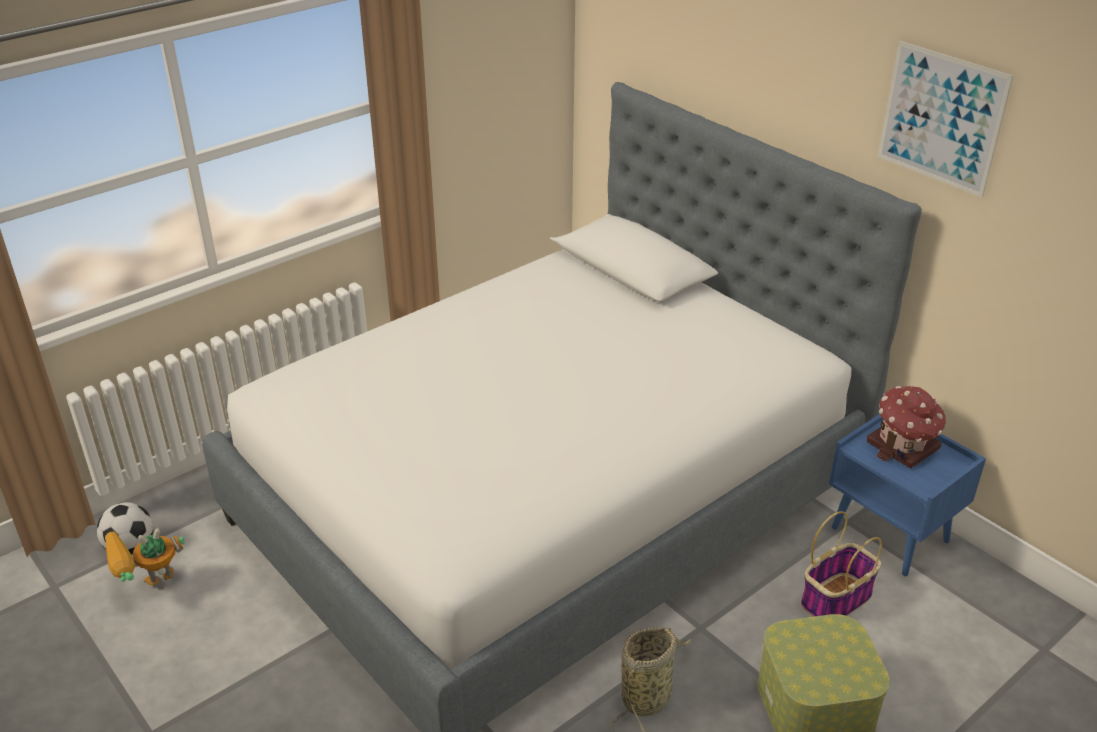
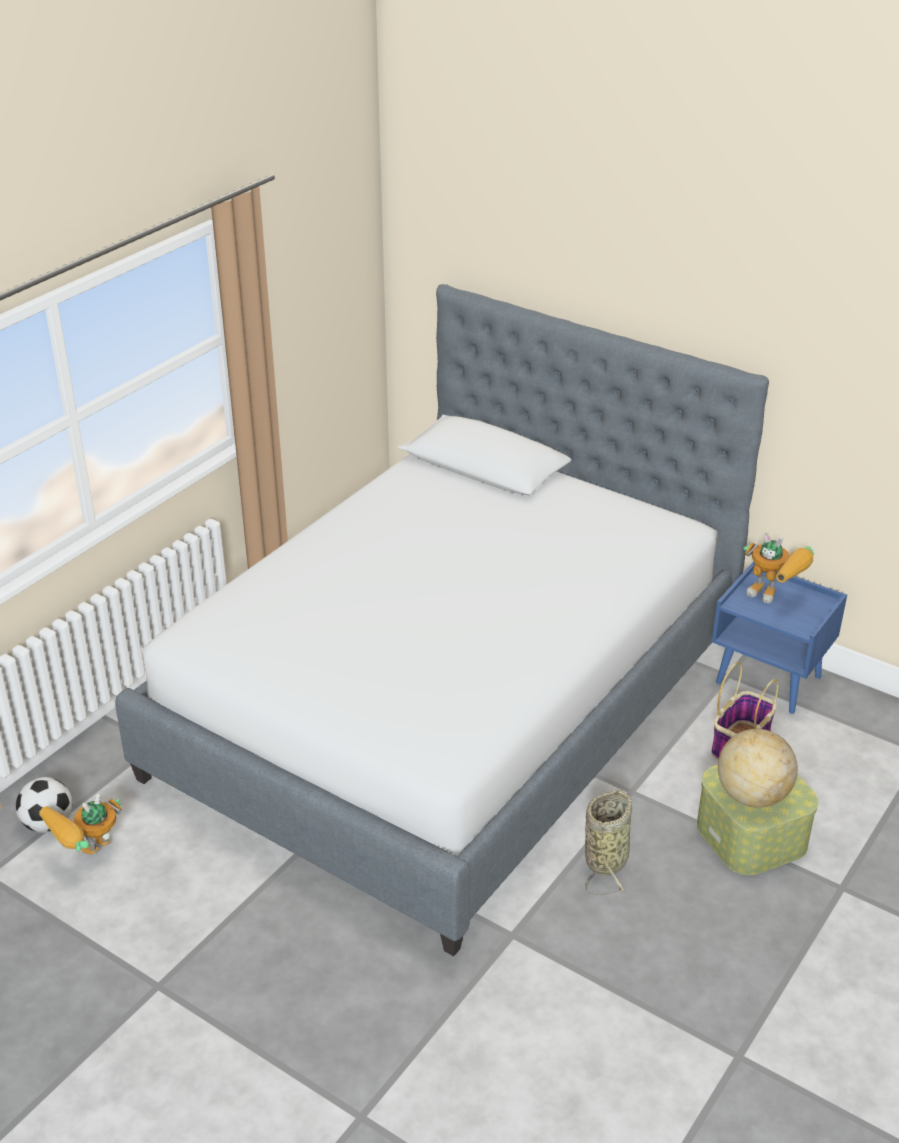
camera: 15 degrees left, 0 degrees up
toy house [867,386,946,468] -> toy robot [743,532,814,603]
picture [878,41,1013,197] -> none
none -> globe [718,729,798,808]

